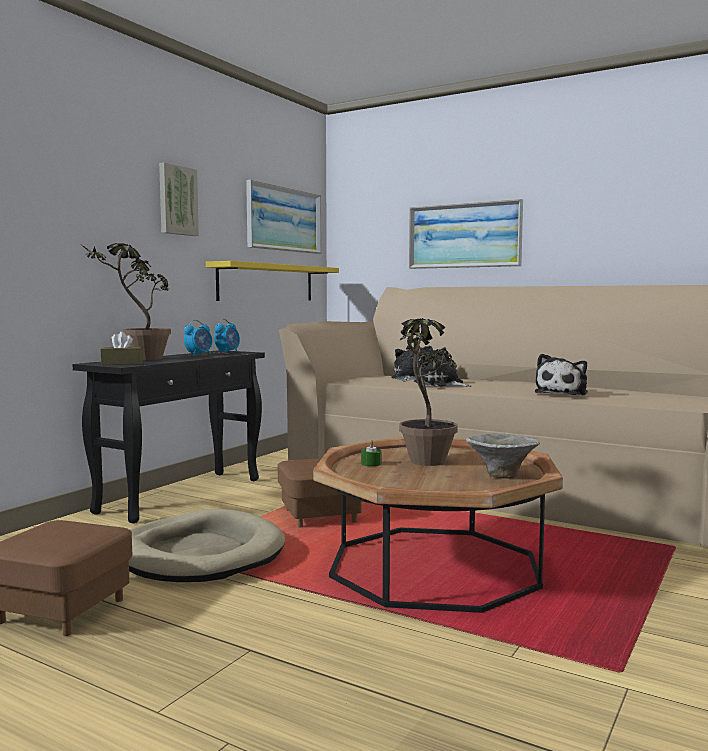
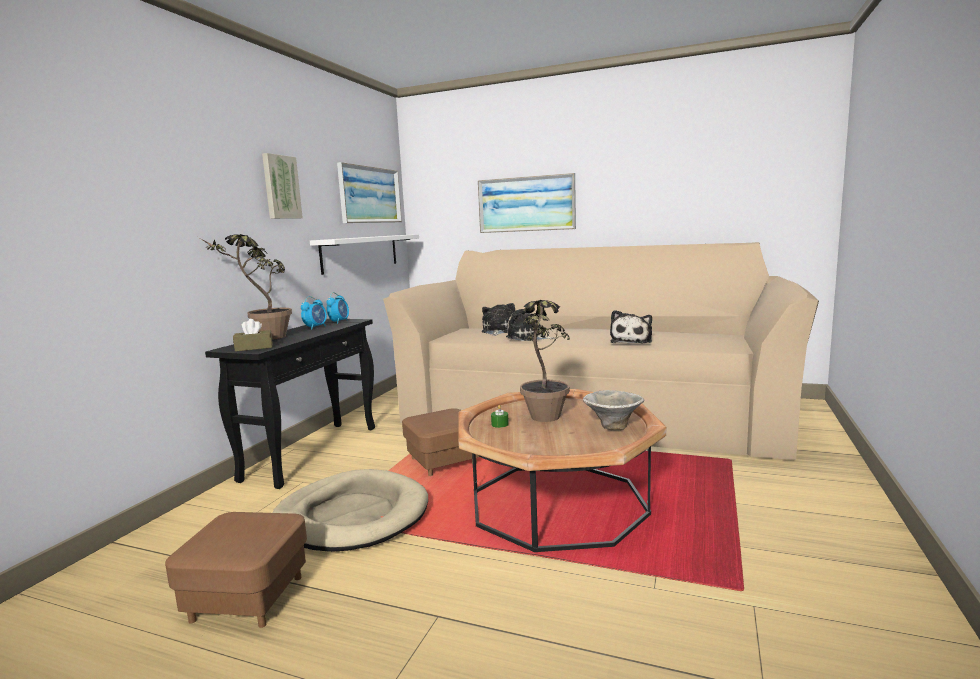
camera: 10 degrees left, 5 degrees up
yellow shelf [206,261,339,301] -> white shelf [310,234,419,275]

